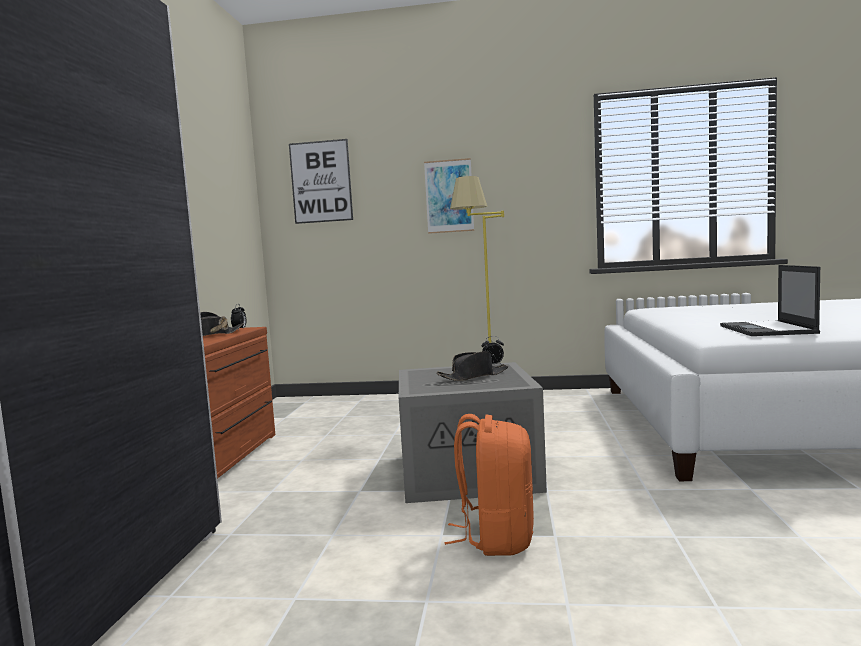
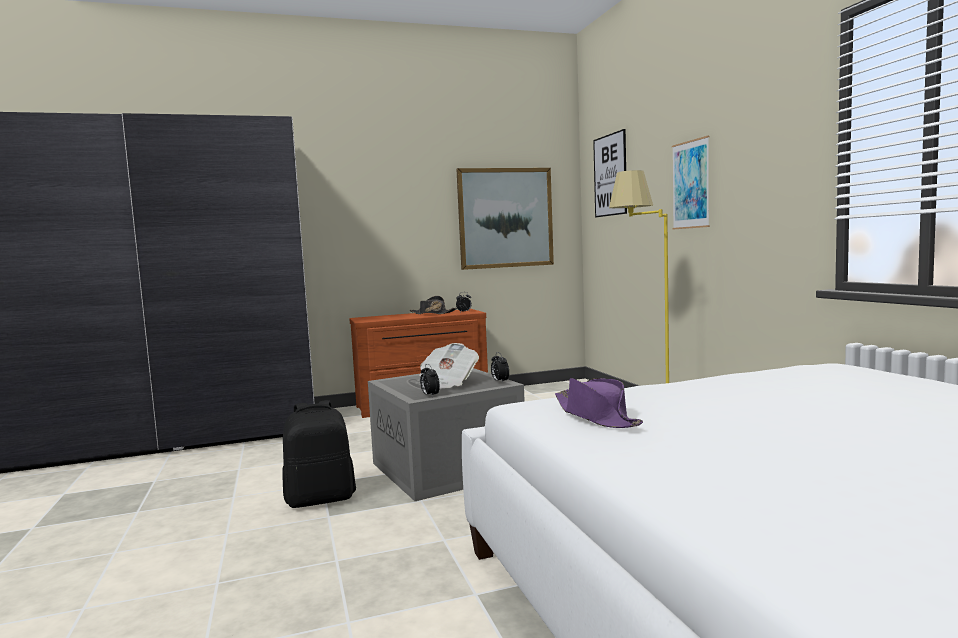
camera: 65 degrees right, 0 degrees up
black hat [436,351,508,381] -> newspaper [419,343,479,389]
orange backpack [444,414,534,556] -> black backpack [282,400,356,508]
laptop [720,265,820,336] -> purple hat [555,378,643,428]
none -> alarm clock [420,364,440,397]
none -> picture [456,168,554,270]

